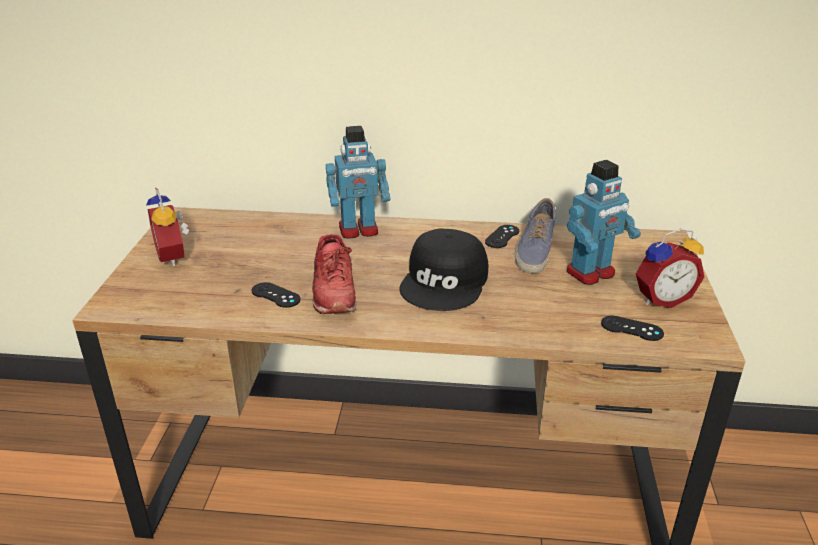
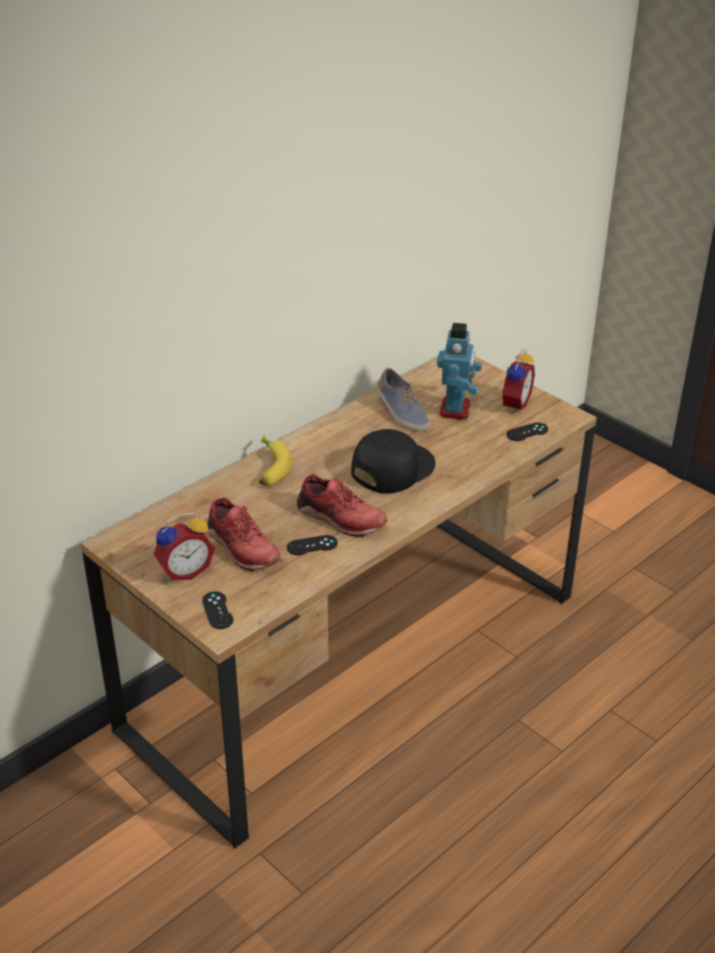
camera: 50 degrees left, 5 degrees up
alarm clock [146,188,189,266] -> alarm clock turned 45 degrees counterclockwise [153,513,215,580]
toy robot [326,126,391,239] -> banana [259,435,292,487]
black cap [399,229,488,311] -> black cap turned 105 degrees counterclockwise [351,429,436,493]
black game controller [485,225,519,248] -> black game controller moved to [202,591,233,629]
none -> red shoe [207,497,280,571]

